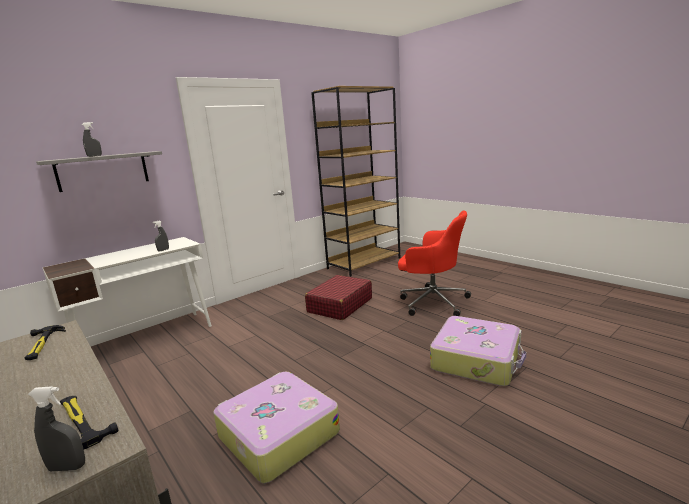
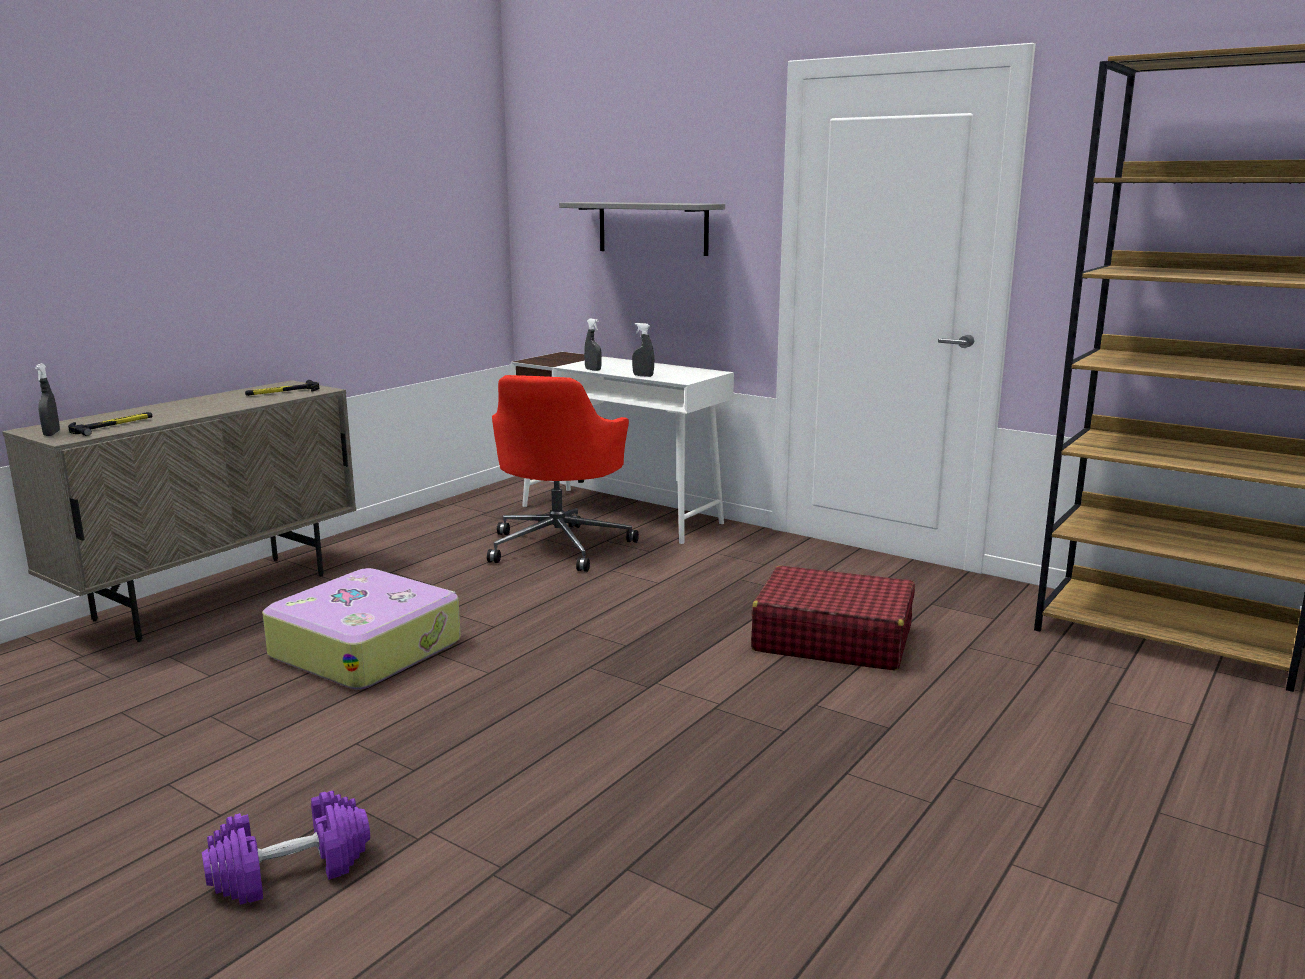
camera: 75 degrees right, 0 degrees up
grey spray bottle [82,122,102,157] -> grey spray bottle moved to [584,319,602,371]
red office chair [398,211,471,316] -> red office chair moved to [487,375,639,572]
suitcase [430,316,526,386] -> none
none -> purple dumbbell [202,791,370,905]

